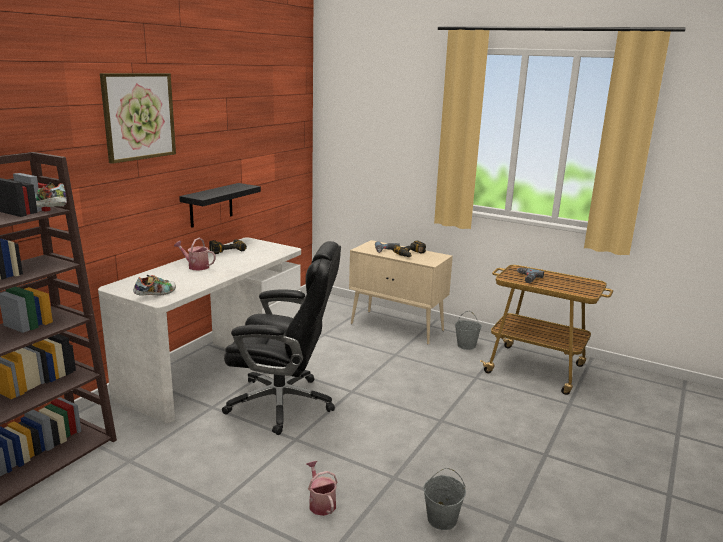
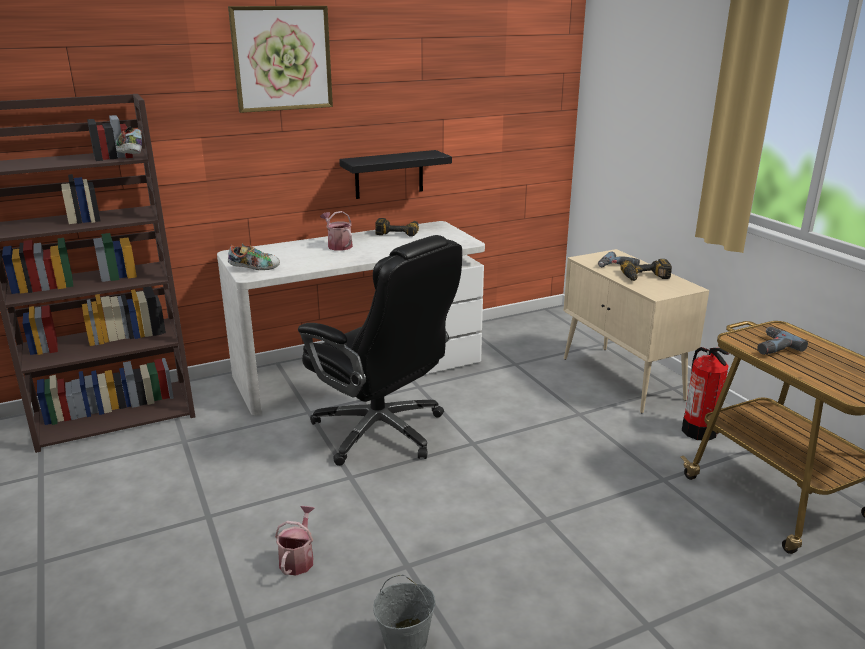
camera: 35 degrees right, 5 degrees up
grey bucket [455,311,482,350] -> fire extinguisher [682,347,729,441]

